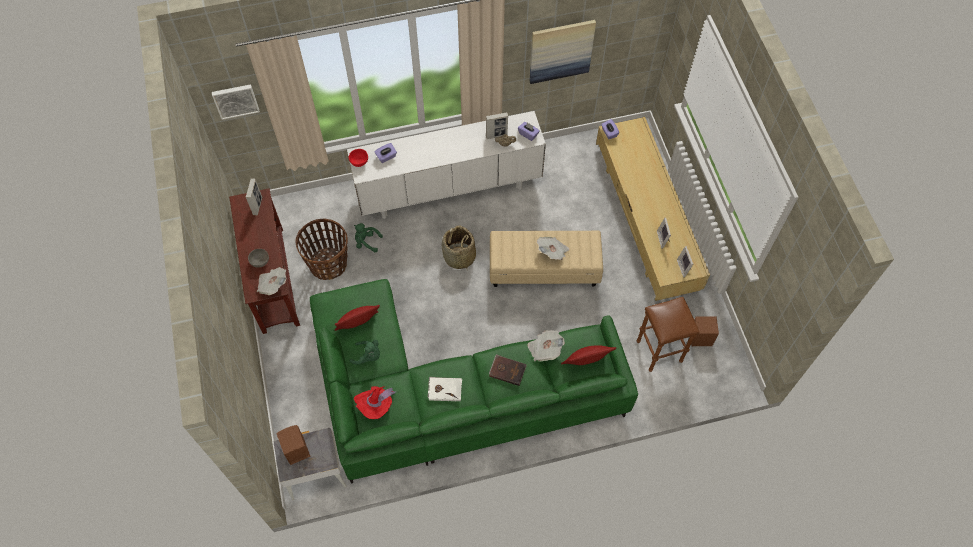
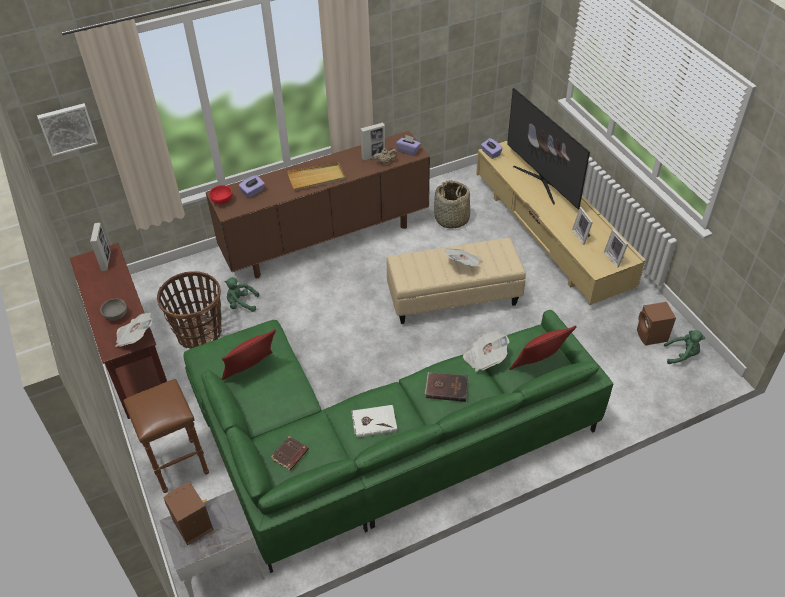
camera: 10 degrees left, 15 degrees down
white cabinet [347,111,546,219] -> brown cabinet [206,131,430,278]
green plush toy [350,340,380,365] -> green plush toy moved to [664,330,705,364]
red hat [354,386,396,419] -> brown book [271,436,309,471]
basket [442,226,476,271] -> basket moved to [434,180,470,228]
picture [529,20,596,84] -> none
brown stool [637,297,700,372] -> brown stool moved to [123,379,209,493]
none -> beige tray [287,162,345,190]
none -> television [507,88,590,210]

